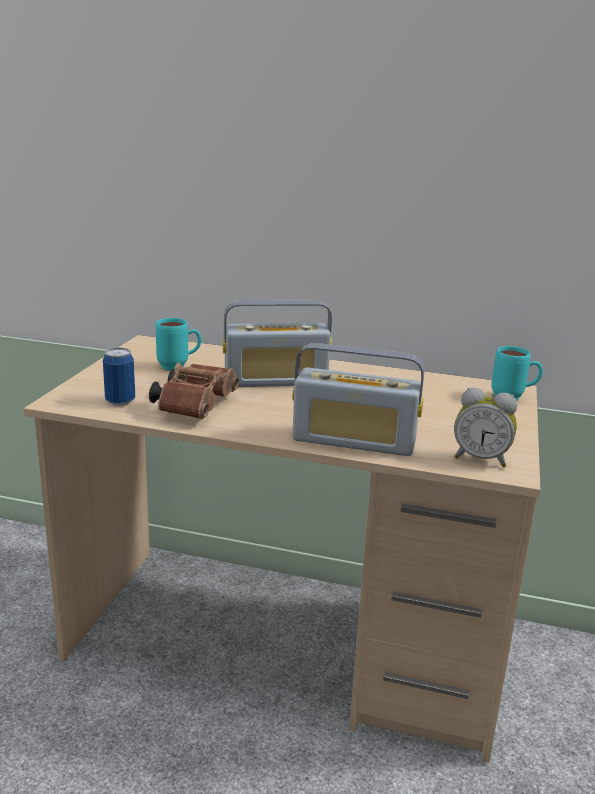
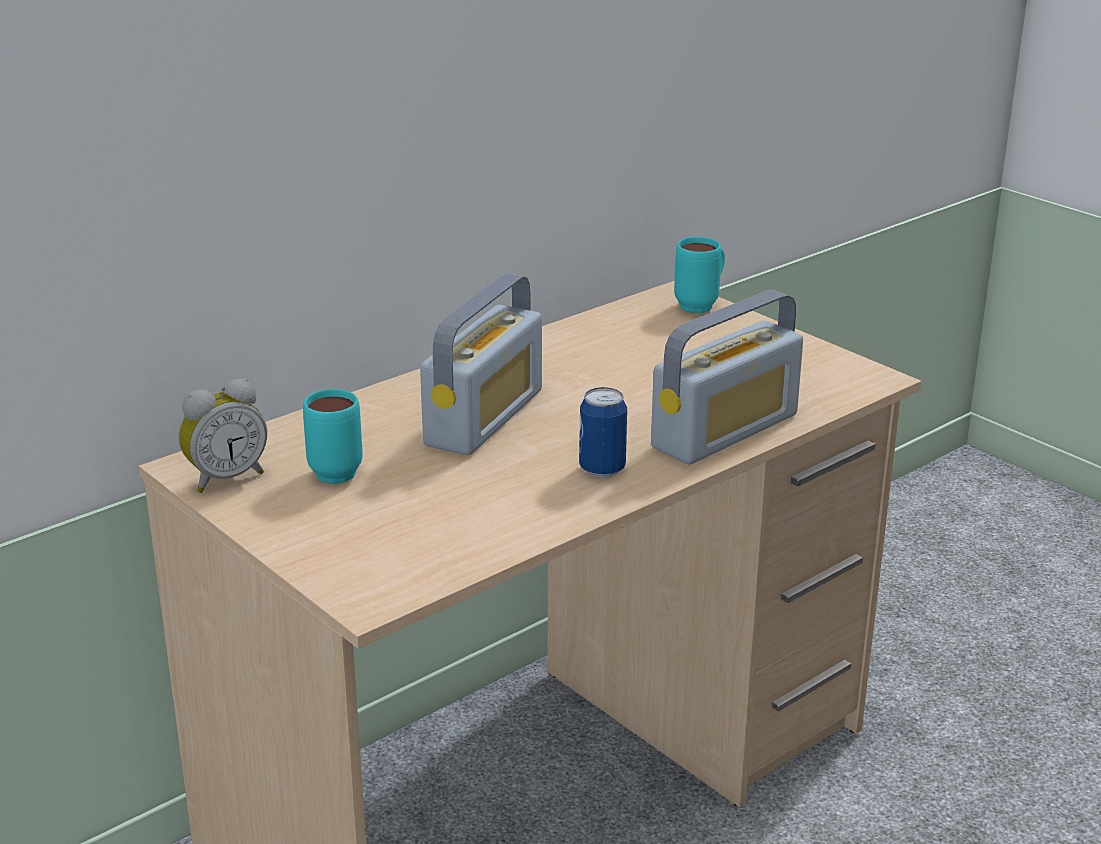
camera: 55 degrees left, 5 degrees up
can [103,348,135,406] -> can moved to [579,387,627,478]
brown binoculars [149,363,239,419] -> none
alarm clock [454,388,517,468] -> alarm clock moved to [179,378,267,493]

